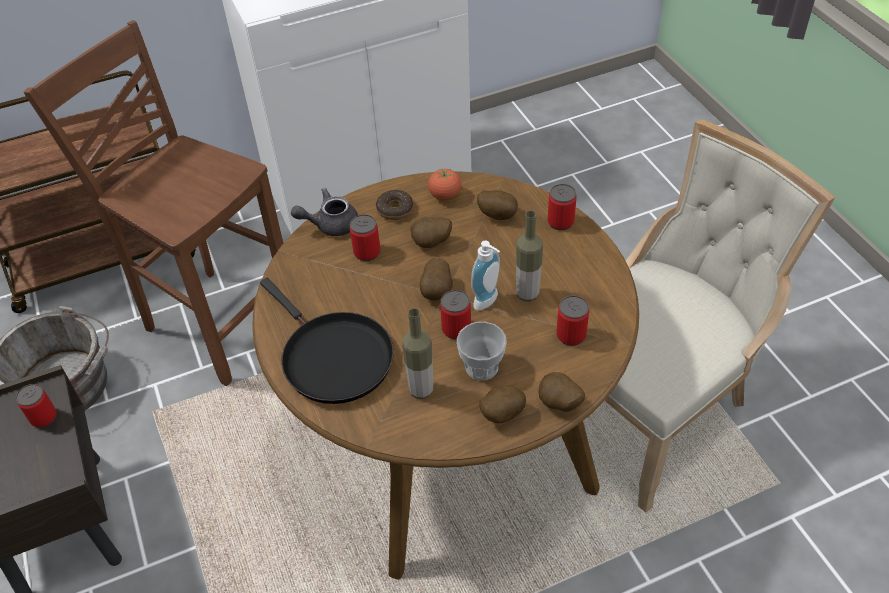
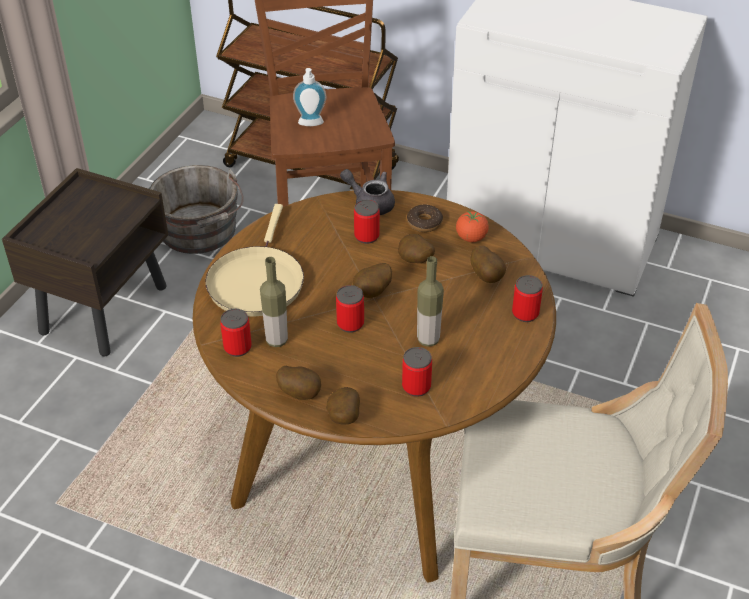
camera: 45 degrees right, 5 degrees down
can [16,384,57,428] -> can moved to [220,309,252,357]
black frying pan [260,278,394,404] -> beige frying pan [205,204,304,317]
cup [457,322,507,381] -> none
soap dispenser [471,241,500,311] -> soap dispenser moved to [293,68,326,126]

